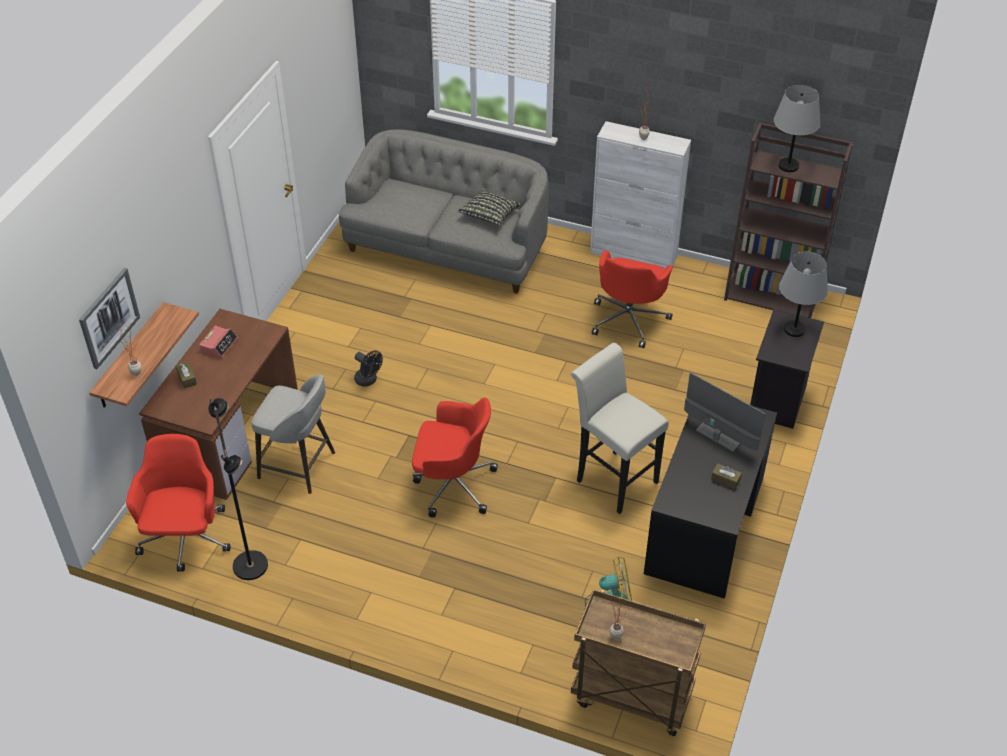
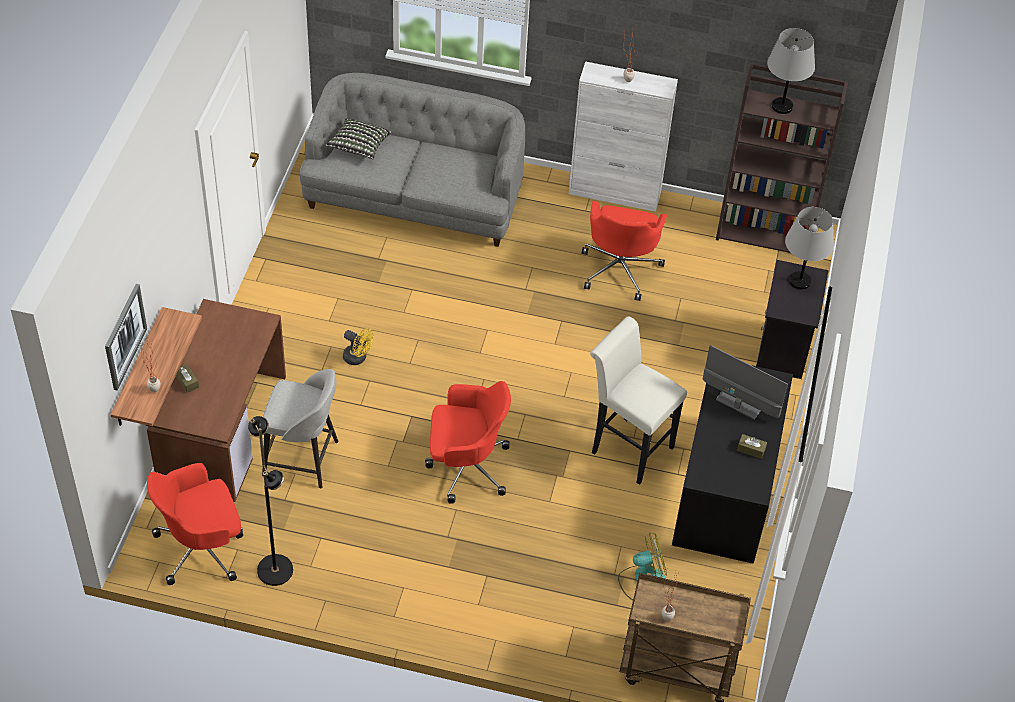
camera: 10 degrees left, 5 degrees up
red office chair [126,434,230,572] -> red office chair turned 105 degrees counterclockwise [147,463,243,585]
alarm clock [199,325,238,358] -> none
black fan [354,351,383,387] -> yellow fan [343,328,374,365]
pillow [457,190,521,225] -> pillow moved to [326,118,392,159]

